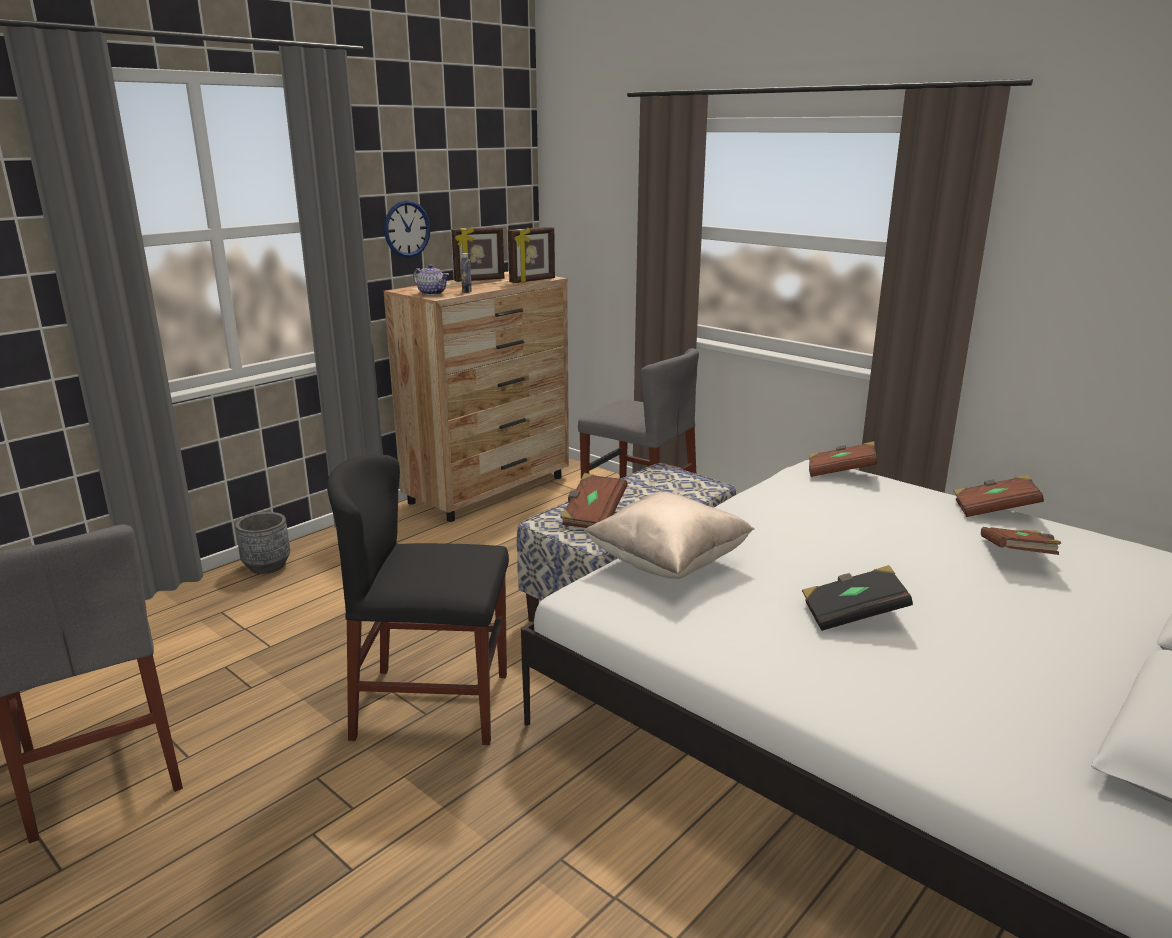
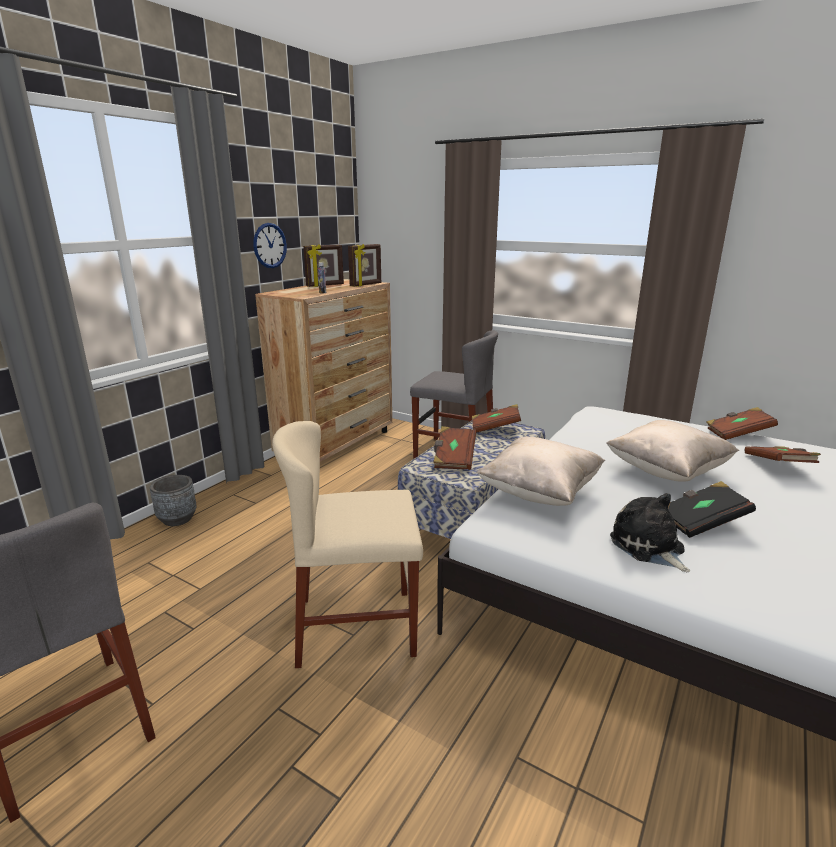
camera: 10 degrees left, 0 degrees up
black chair [327,454,509,745] -> beige chair [272,421,423,668]
teapot [413,264,449,295] -> none
brown book [809,441,878,477] -> brown book moved to [472,404,521,433]
none -> beige pillow [606,420,739,482]
none -> plush toy [610,493,690,572]

